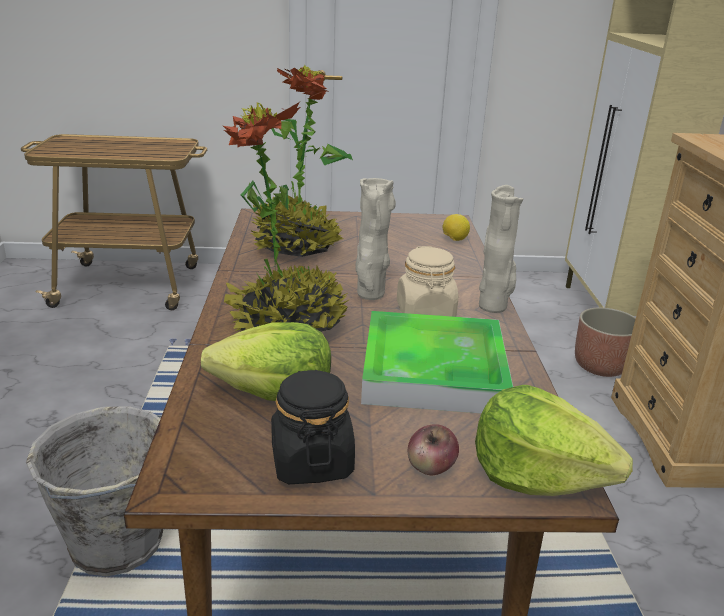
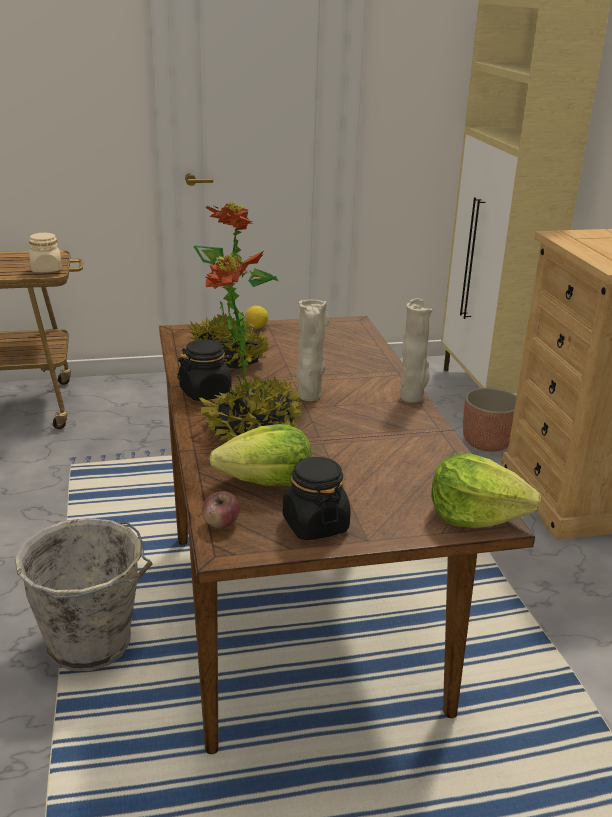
camera: 10 degrees left, 0 degrees up
tray [361,311,513,414] -> none
beige jar [397,246,458,317] -> beige jar moved to [29,233,62,273]
apple [408,424,459,475] -> apple moved to [202,491,240,529]
lemon [442,214,470,241] -> lemon moved to [245,306,268,329]
none -> black jar [177,339,233,401]

